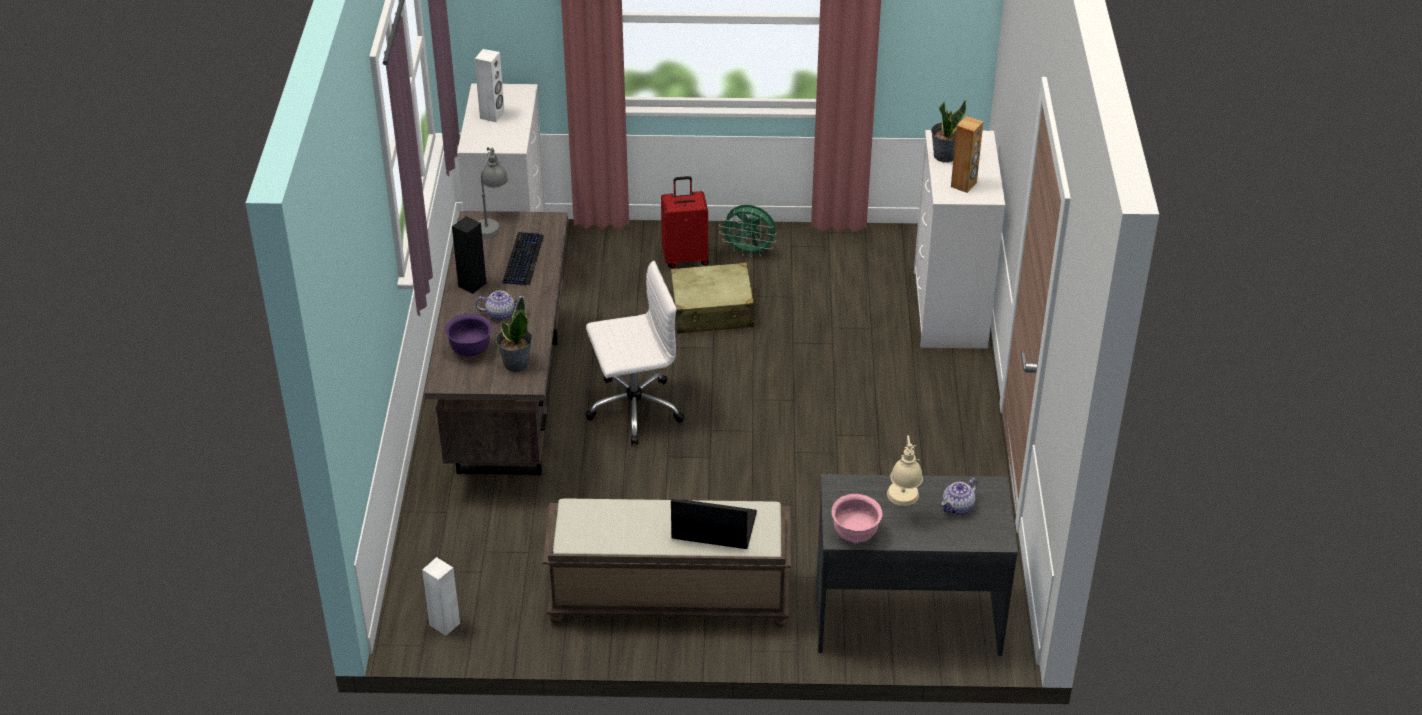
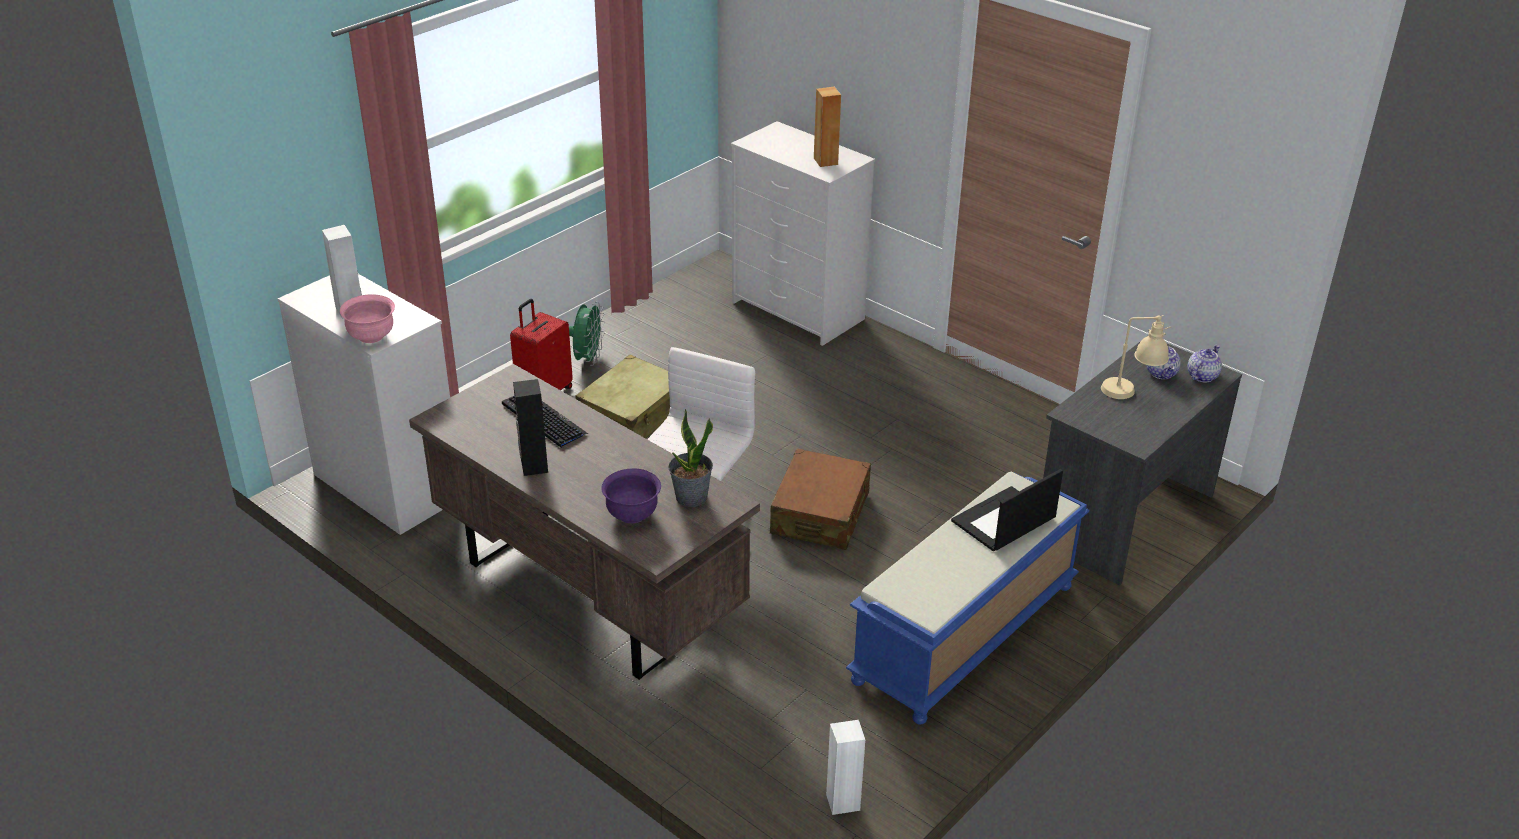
camera: 50 degrees left, 5 degrees down
teapot [475,291,524,320] -> teapot moved to [1187,345,1222,382]
grey table lamp [478,147,508,238] -> none
brown bench [542,498,791,628] -> blue bench [846,472,1090,725]
green fan [719,205,776,258] -> green fan turned 45 degrees counterclockwise [569,302,605,366]
pink bowl [832,494,882,542] -> pink bowl moved to [340,294,395,343]
potted plant [931,100,966,163] -> none
none -> brown suitcase [770,449,871,550]

